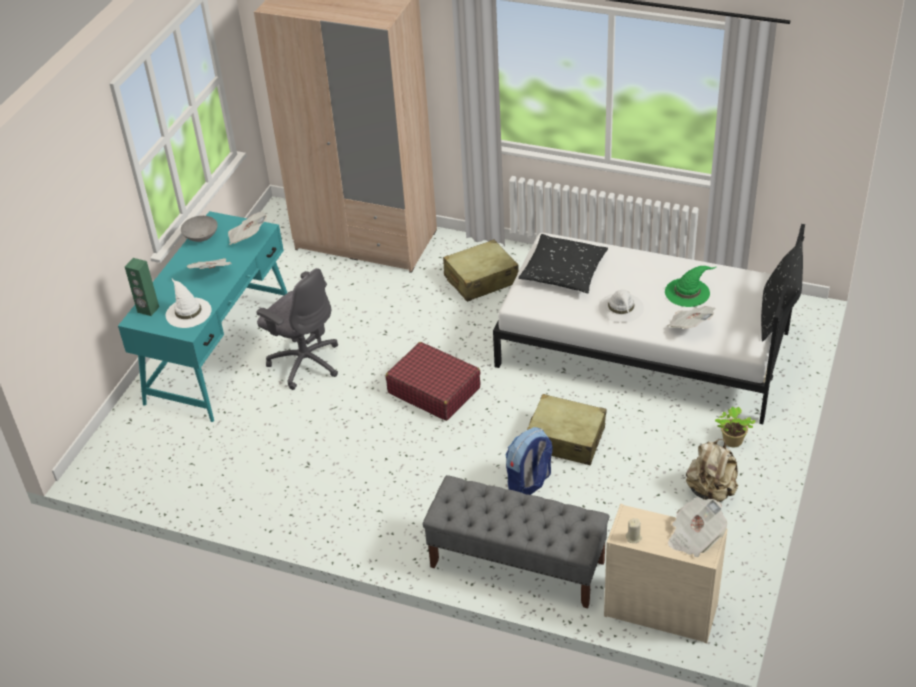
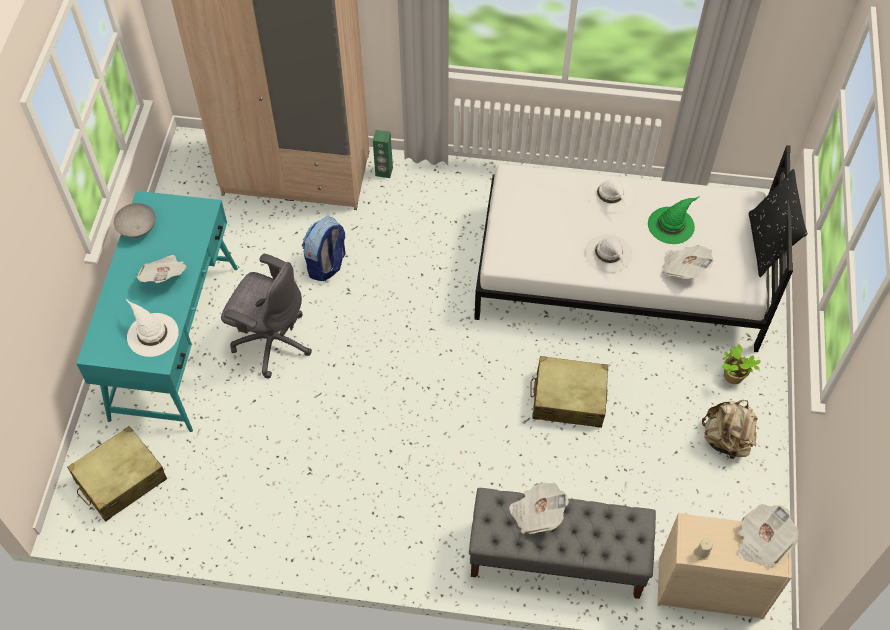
camera: 15 degrees left, 15 degrees up
green speaker [125,258,159,316] -> green speaker moved to [373,130,393,178]
newspaper [228,211,267,245] -> newspaper moved to [509,483,569,534]
red suitcase [386,342,481,421] -> none
beige suitcase [443,239,519,302] -> beige suitcase moved to [67,426,167,521]
backpack [505,427,553,495] -> backpack moved to [302,216,345,281]
black pillow [518,234,608,293] -> none
none -> white hat [587,177,633,213]

